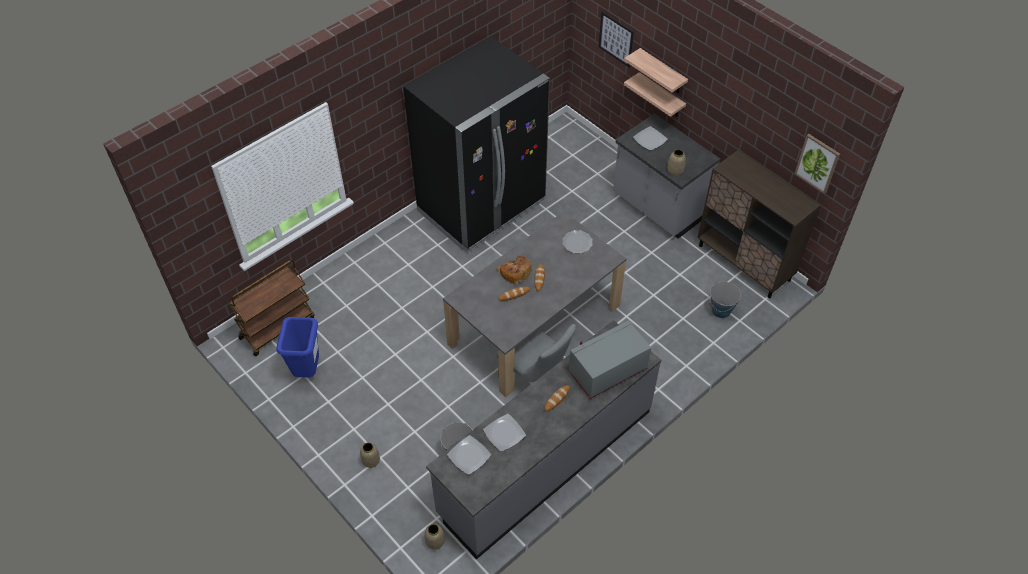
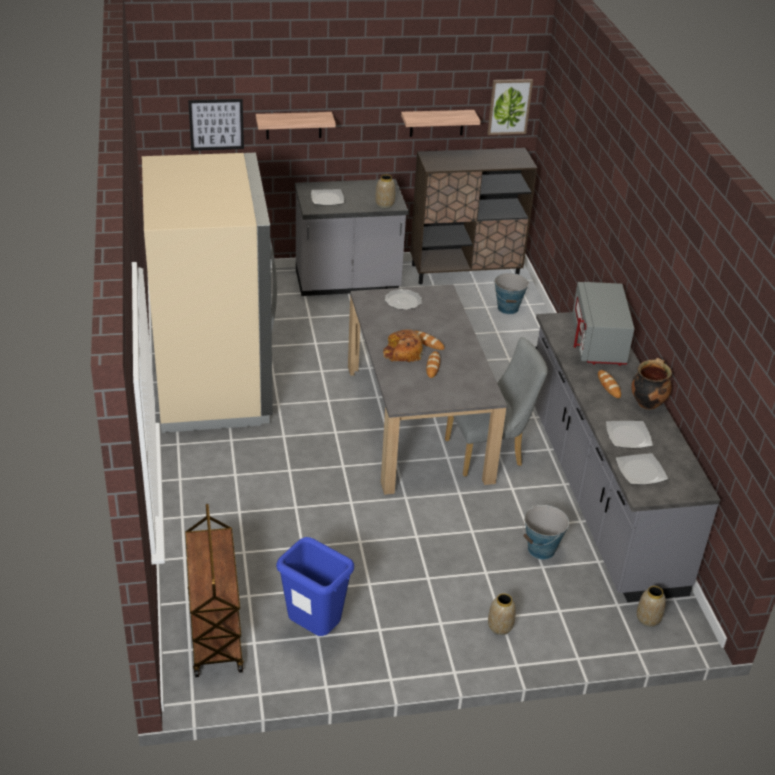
camera: 60 degrees left, 15 degrees down
black fridge [403,36,550,253] -> beige fridge [142,153,277,433]
shelf [624,72,686,117] -> shelf moved to [401,110,480,137]
none -> cooking pot [631,358,672,409]

